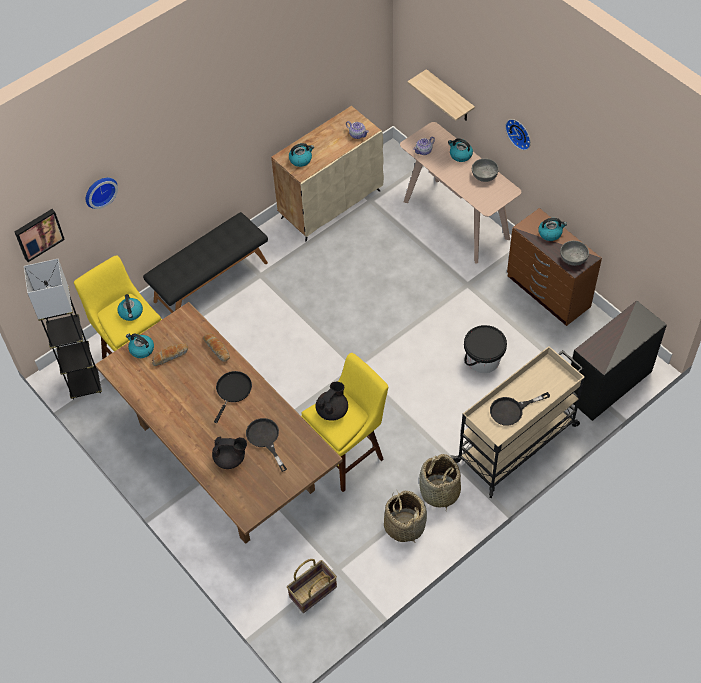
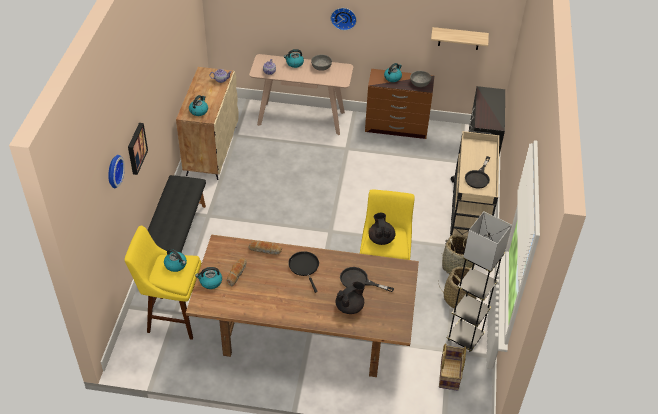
camera: 45 degrees left, 10 degrees down
picture [15,209,65,262] -> picture moved to [128,123,148,175]
grey floor lamp [24,259,102,400] -> grey floor lamp moved to [447,212,512,352]
shelf [407,69,475,121] -> shelf moved to [431,27,489,50]
black bucket [464,325,507,373] -> none

